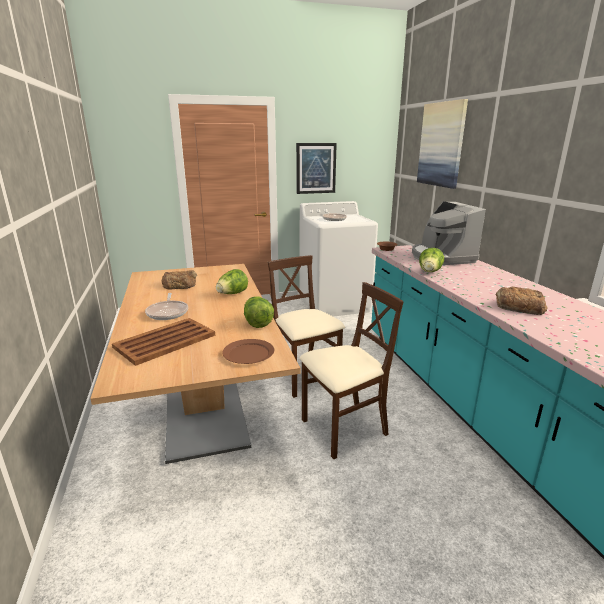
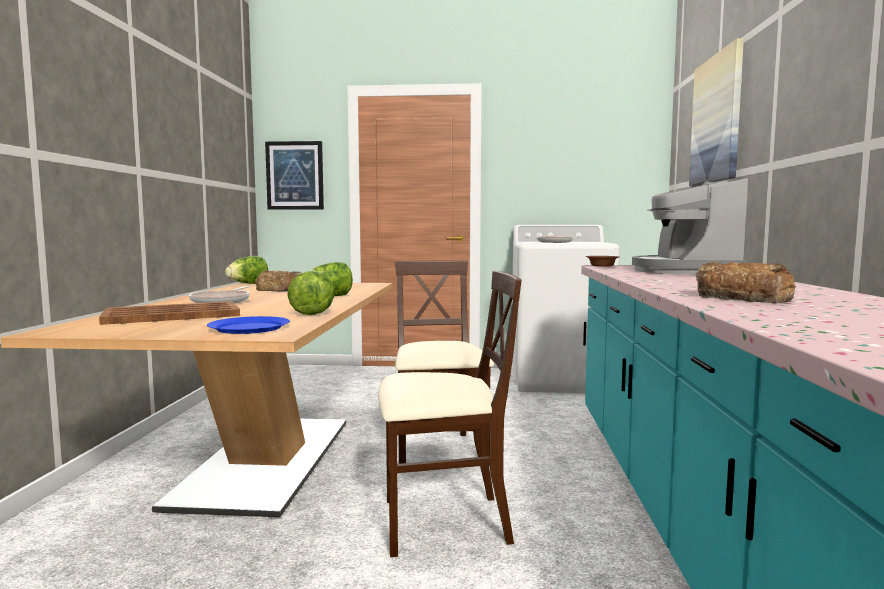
camera: 20 degrees right, 15 degrees down
brown plate [222,339,274,364] -> blue plate [207,316,290,334]
picture [296,143,337,194] -> picture moved to [265,141,324,210]
lettuce [419,248,444,272] -> lettuce moved to [225,256,268,284]

